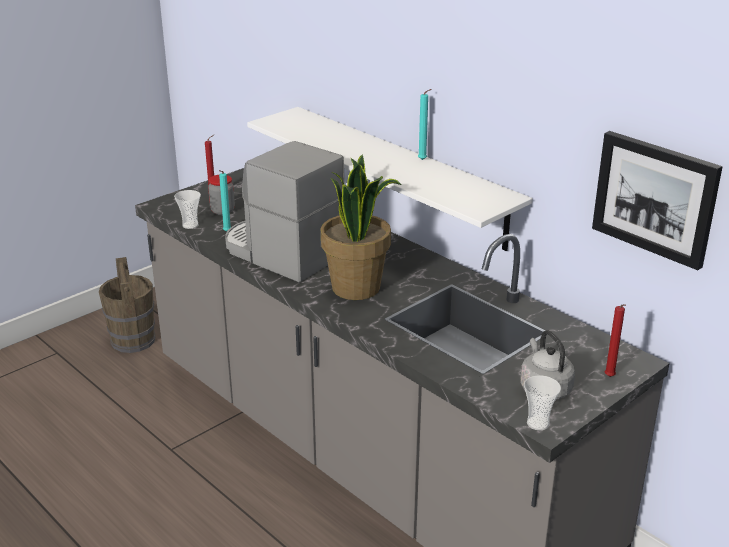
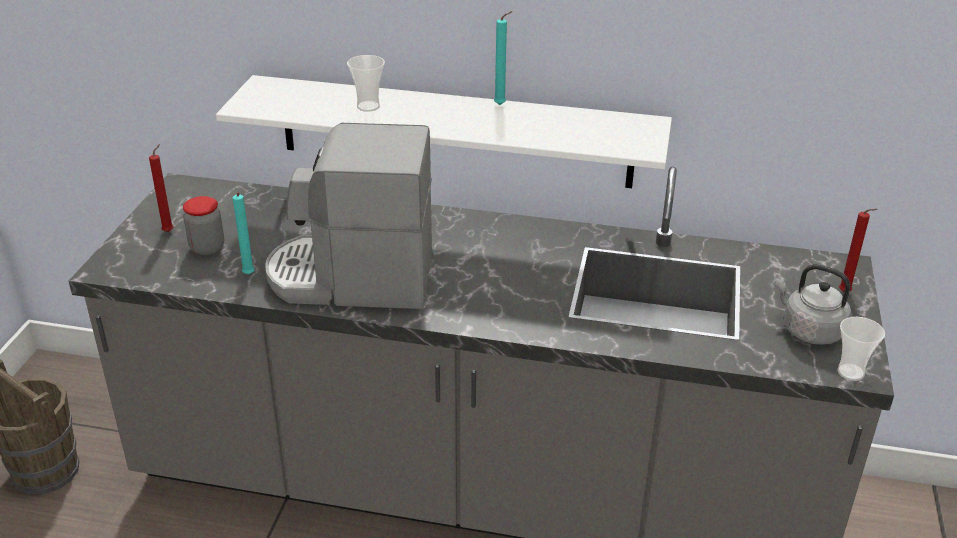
camera: 35 degrees left, 5 degrees up
cup [174,190,201,229] -> cup moved to [347,55,385,112]
potted plant [321,154,402,300] -> none
picture [592,131,723,270] -> none

